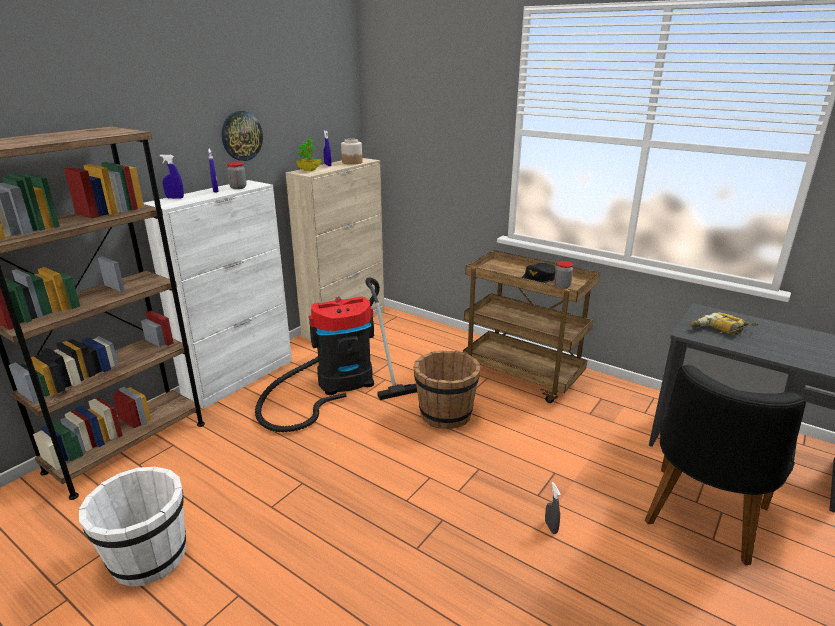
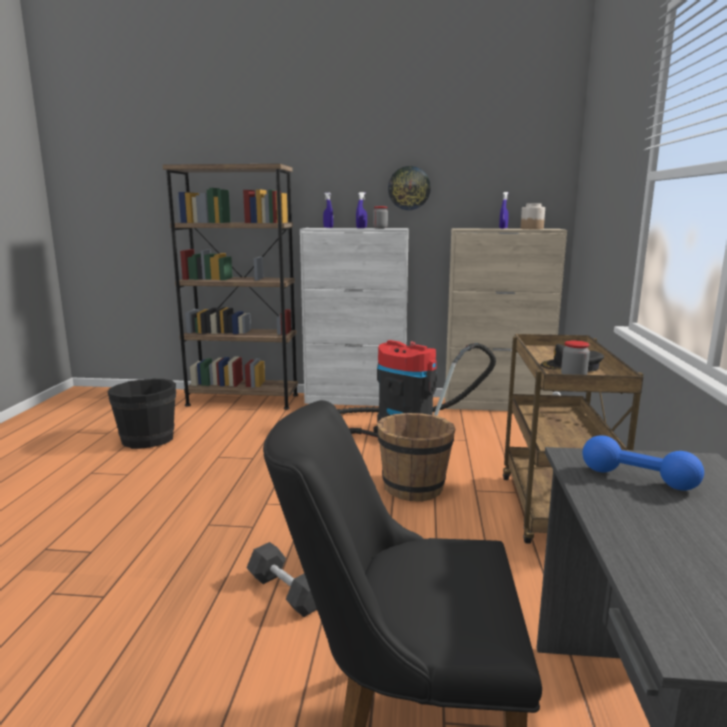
camera: 60 degrees right, 10 degrees down
white bucket [79,467,186,587] -> black bucket [108,379,176,449]
potted plant [296,138,322,171] -> none
grey spray bottle [545,482,561,534] -> black dumbbell [246,542,317,617]
power drill [691,312,758,336] -> blue dumbbell [582,435,704,491]

